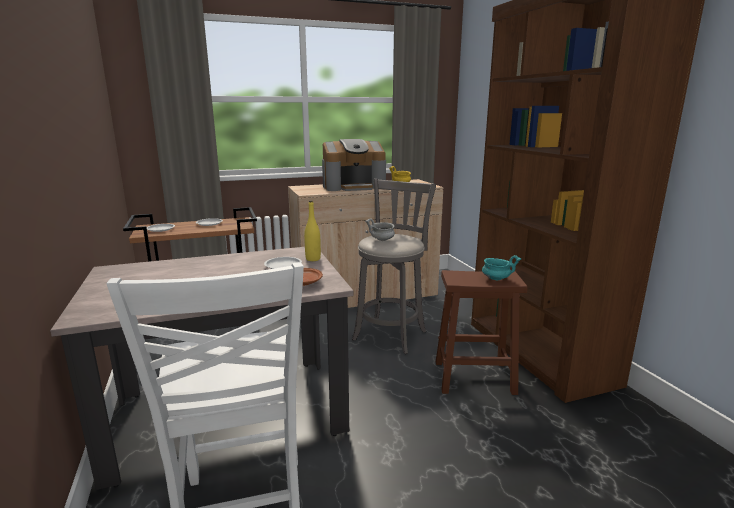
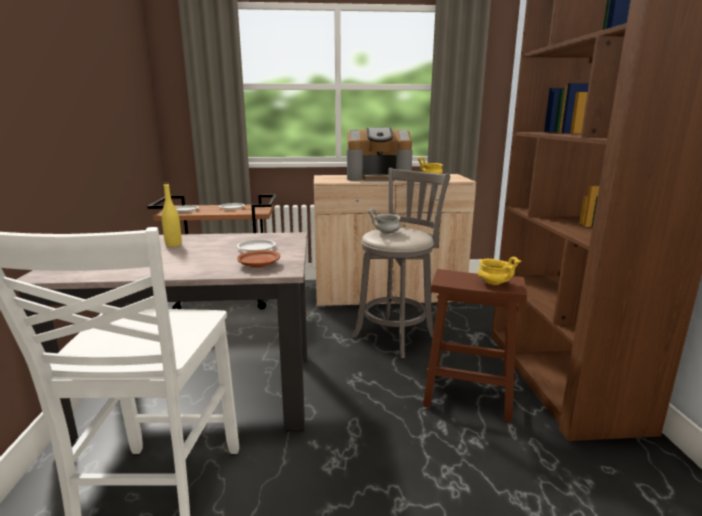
camera: 15 degrees right, 0 degrees up
yellow bottle [304,201,321,261] -> yellow bottle moved to [162,182,182,247]
turquoise bowl [482,255,522,280] -> yellow bowl [477,257,521,285]

